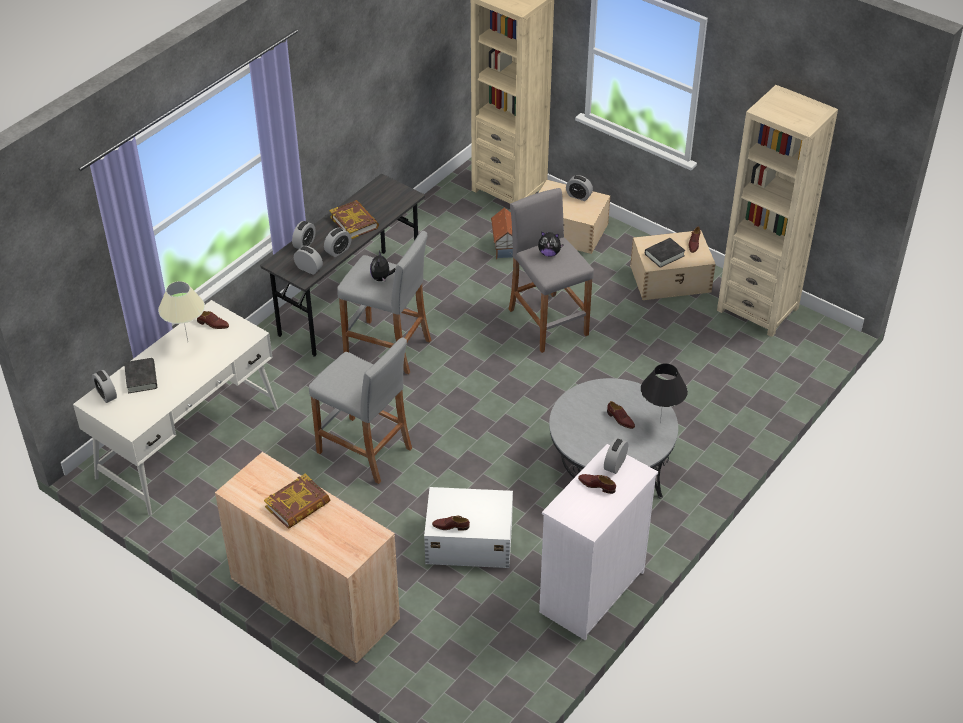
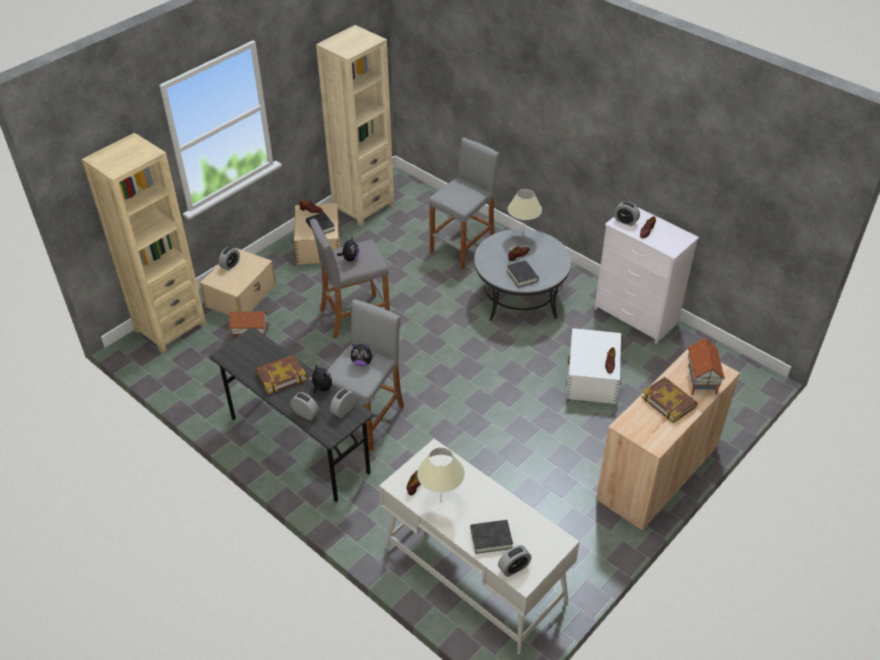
camera: 85 degrees left, 0 degrees up
grey stool [309,337,412,484] -> grey stool moved to [429,138,500,270]
alarm clock [324,228,351,257] -> plush toy [309,365,332,394]
black table lamp [641,363,688,422] -> beige table lamp [508,189,542,231]
none -> black book [506,260,539,287]
none -> toy house [687,338,725,395]

